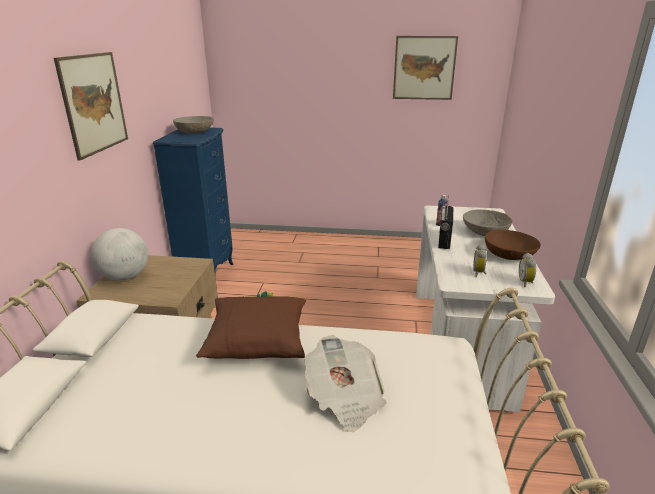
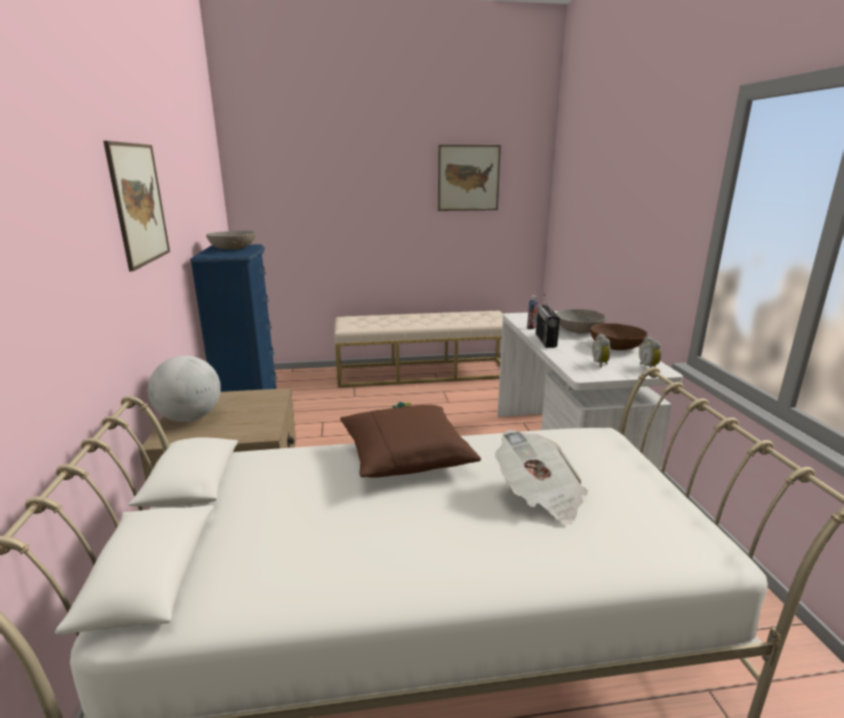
camera: 15 degrees left, 5 degrees down
none -> beige bench [334,311,503,388]

